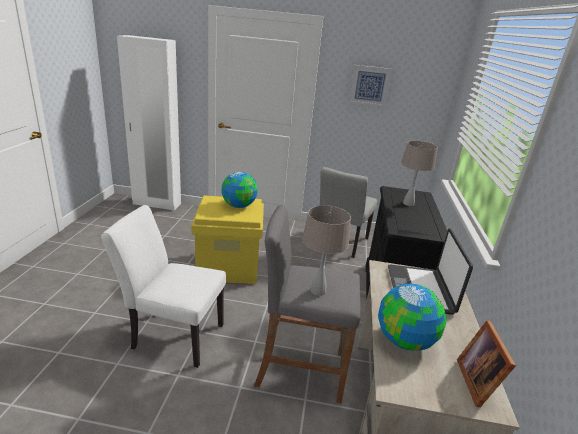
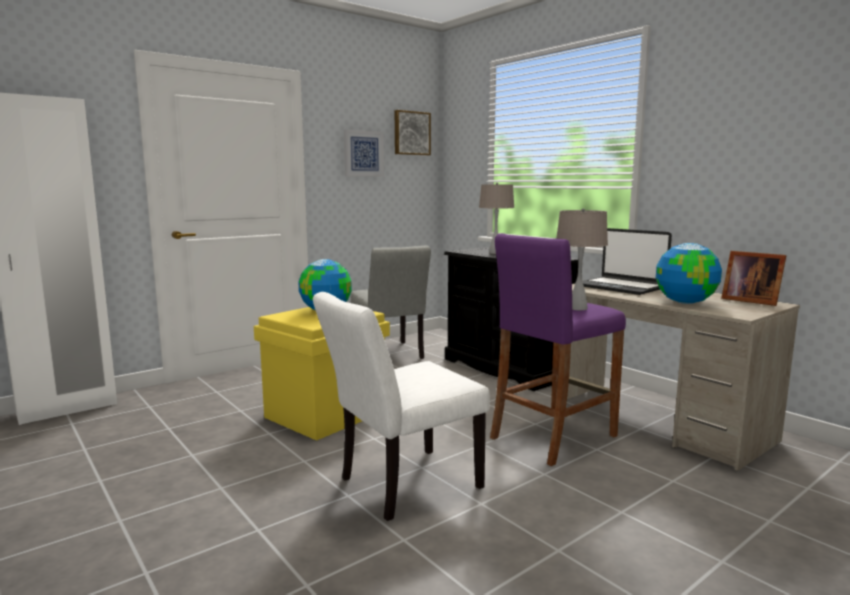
camera: 45 degrees left, 15 degrees down
grey stool [254,205,361,403] -> purple stool [490,233,626,466]
none -> picture [395,110,431,155]

